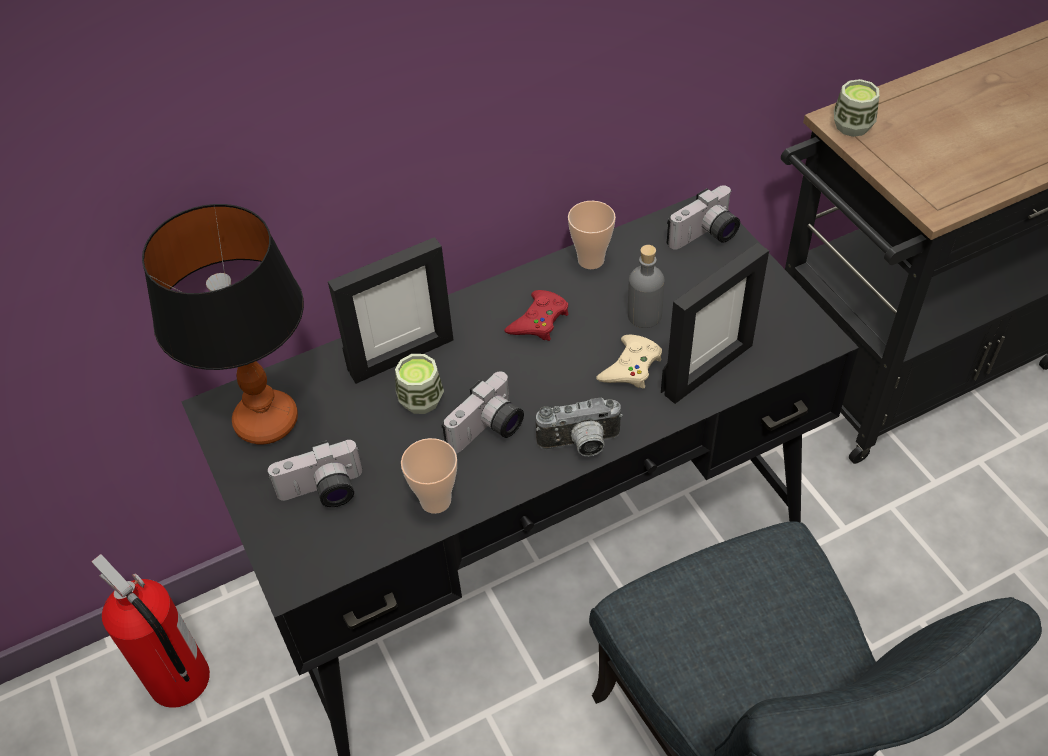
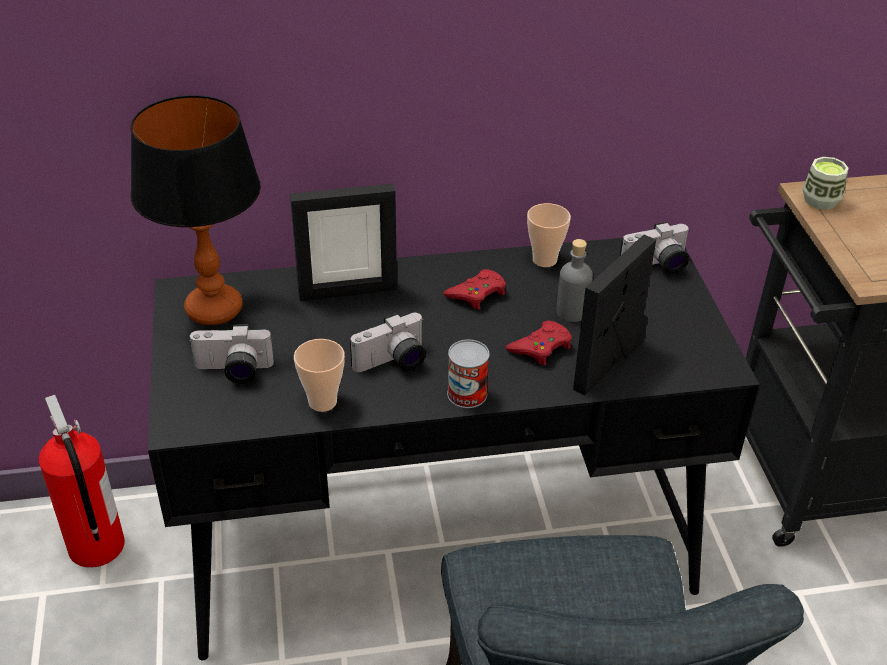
camera: 15 degrees right, 10 degrees down
cup [395,354,444,414] -> none
camera [536,398,623,456] -> can [447,339,489,408]
beige game controller [596,334,662,389] -> red game controller [505,321,572,366]
picture frame [661,243,769,404] -> picture frame turned 150 degrees clockwise [573,235,656,396]

